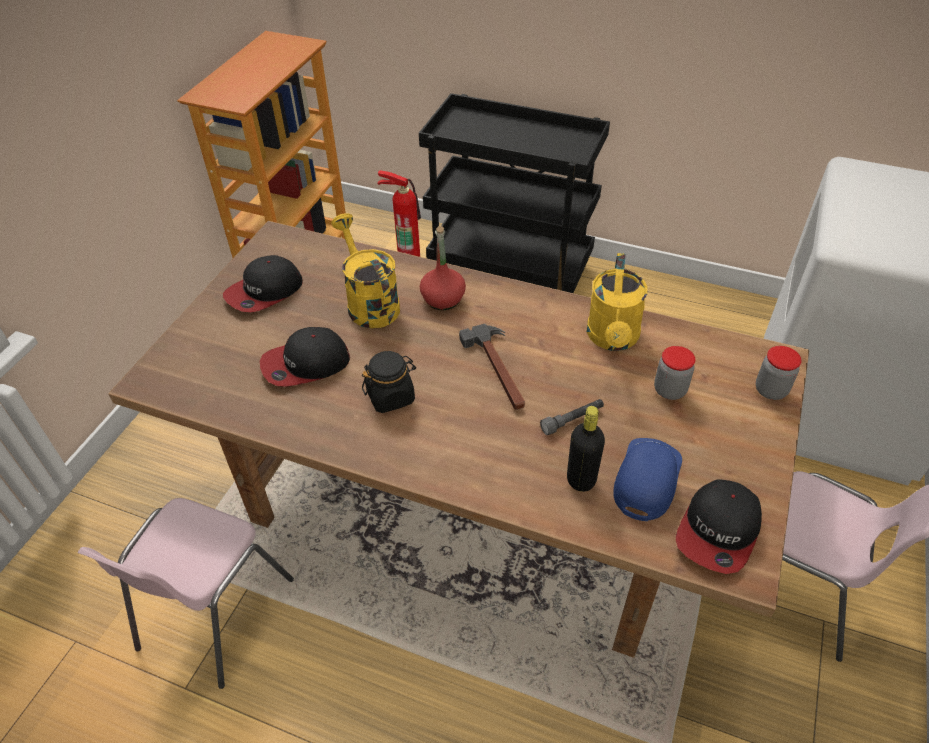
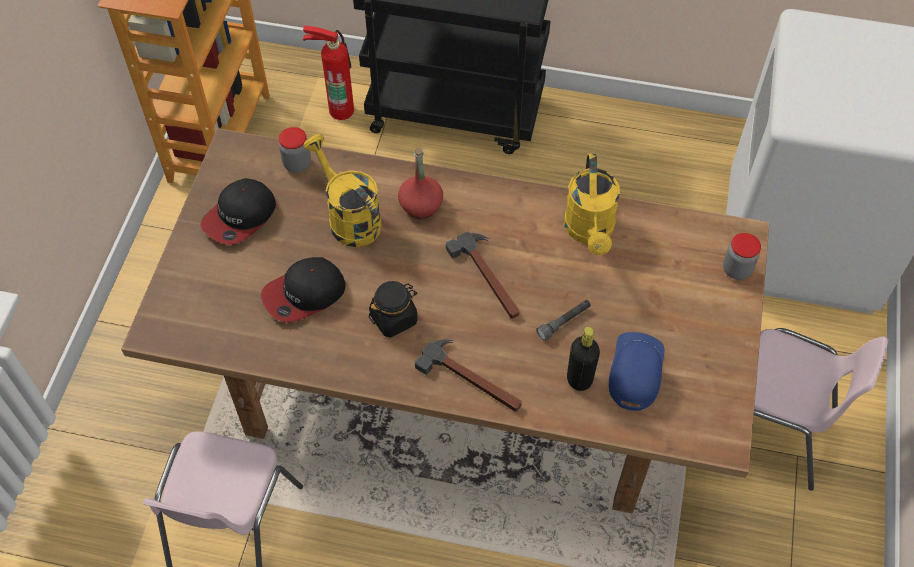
camera: 10 degrees left, 10 degrees up
jar [654,346,695,400] -> jar moved to [279,127,311,173]
cap [676,479,762,574] -> none
none -> hammer [415,339,522,412]

